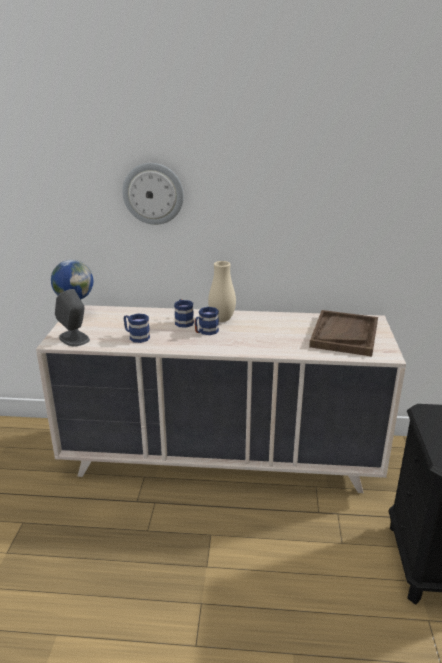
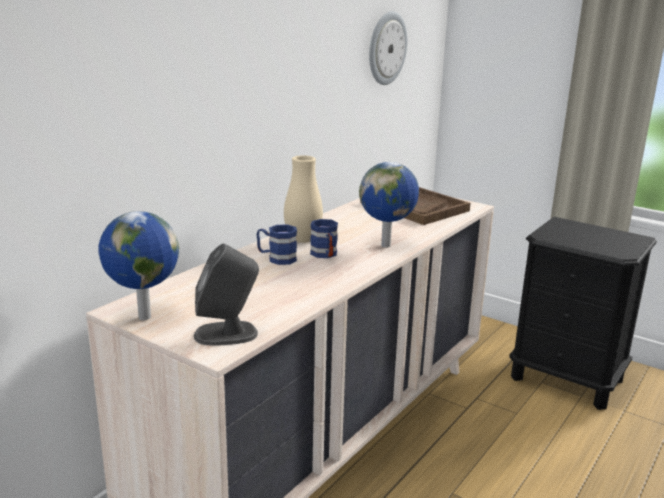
camera: 60 degrees left, 5 degrees down
wall clock [122,163,184,225] -> wall clock moved to [369,11,407,85]
blue mug [124,314,150,343] -> none
none -> globe [359,162,419,248]

